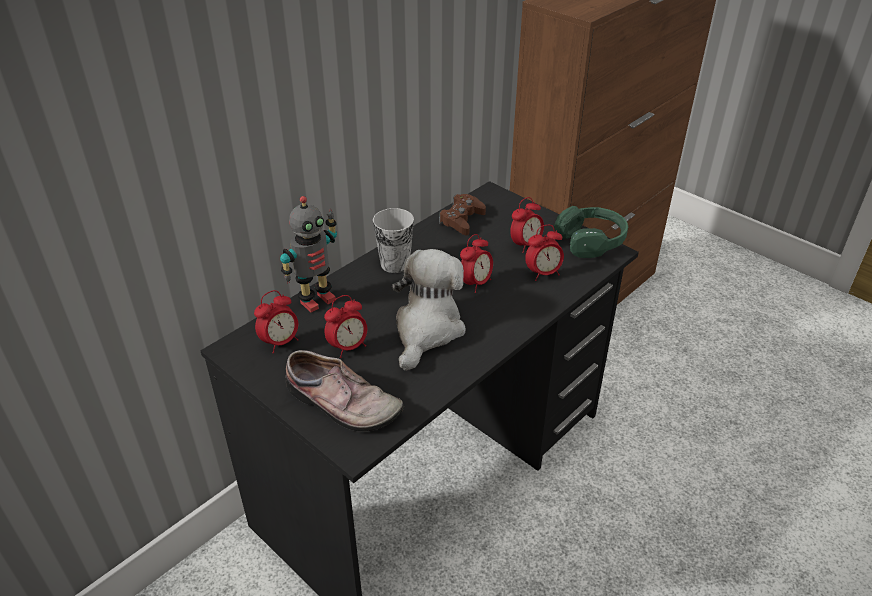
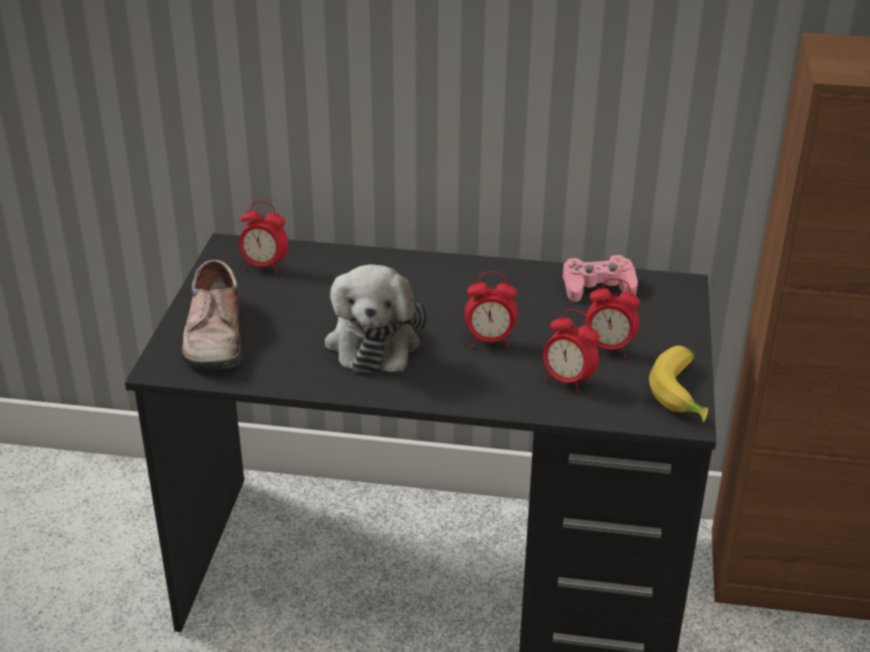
camera: 55 degrees right, 5 degrees down
toy robot [280,196,337,312] -> none
alarm clock [324,295,367,358] -> none
cup [373,208,414,273] -> none
plush toy [392,249,466,371] -> plush toy turned 105 degrees clockwise [325,264,427,373]
brown game controller [439,194,486,235] -> pink game controller [563,255,638,302]
green headphones [554,206,628,258] -> banana [649,346,708,422]

